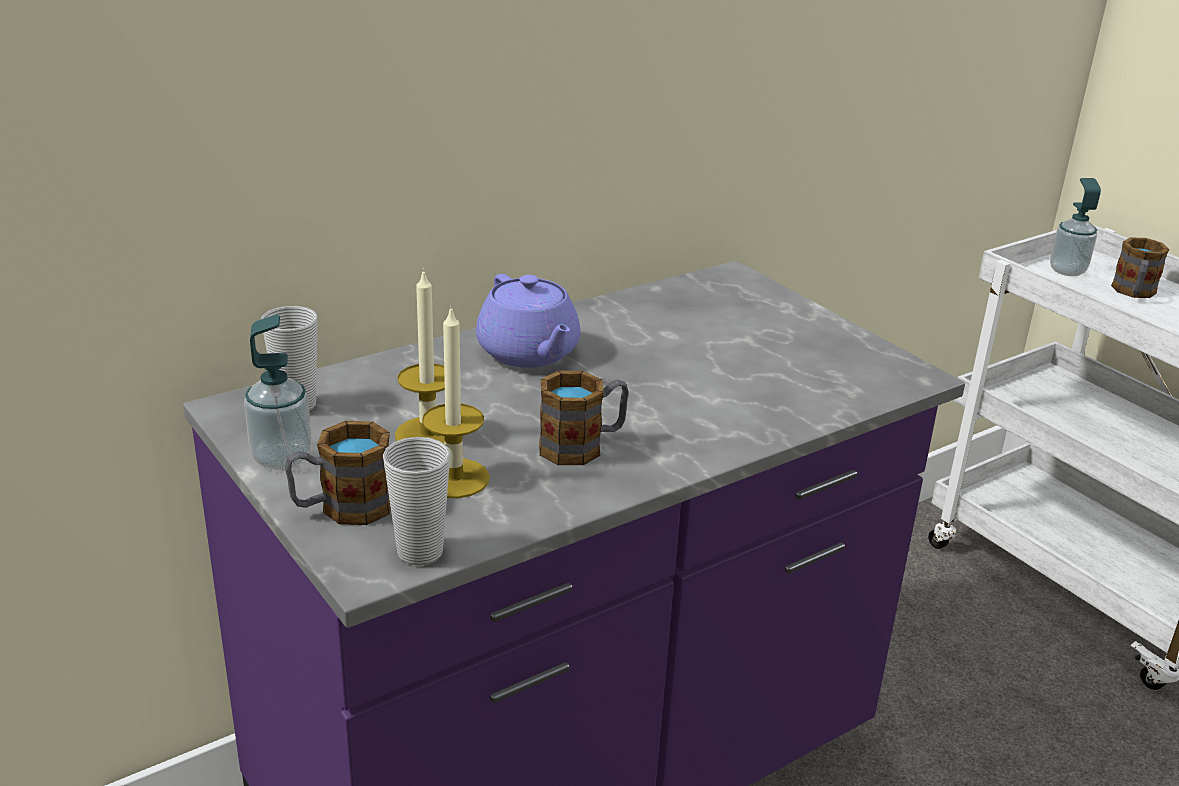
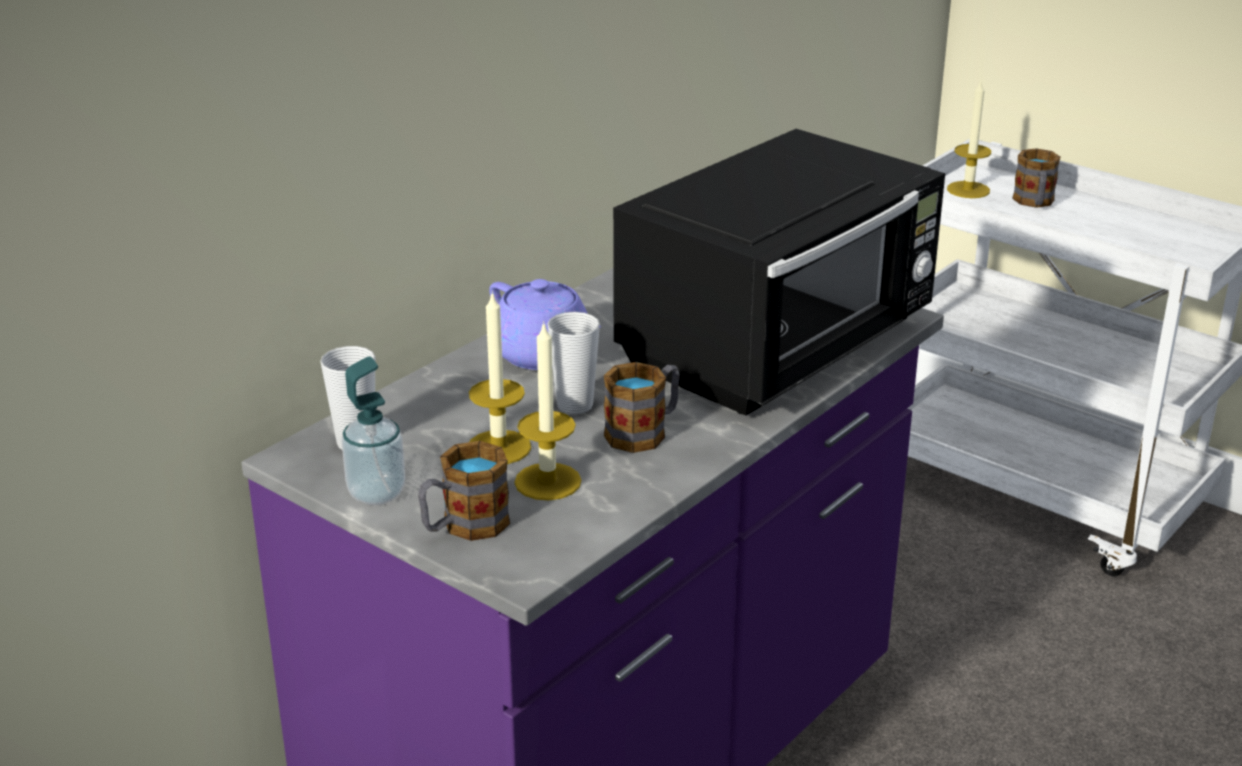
camera: 15 degrees left, 0 degrees up
cup [383,437,450,566] -> cup moved to [548,312,600,414]
soap dispenser [1050,178,1101,276] -> candle [947,81,991,198]
none -> black microwave [613,129,945,415]

